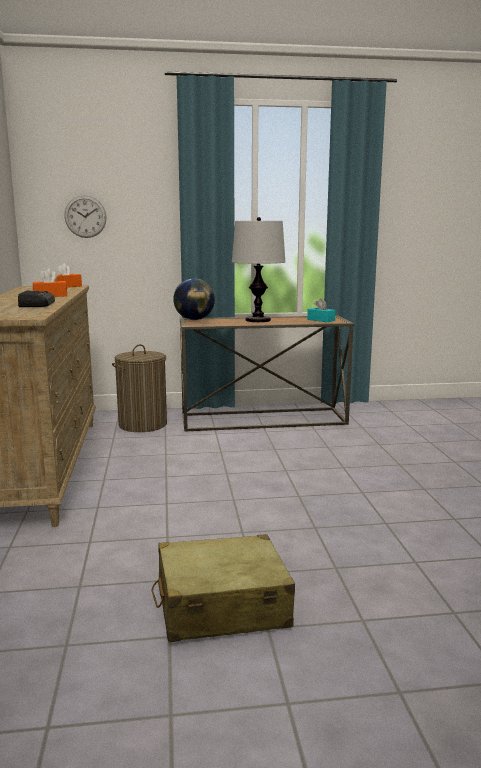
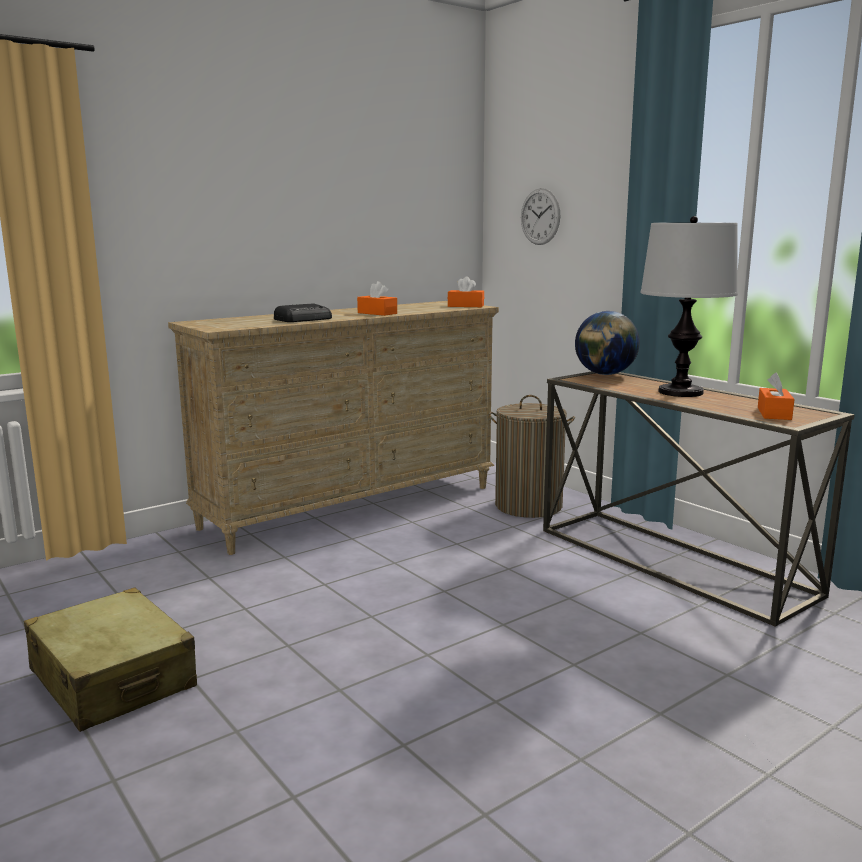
camera: 60 degrees right, 0 degrees up
turquoise tissue box [307,299,336,322] -> orange tissue box [758,373,794,420]

